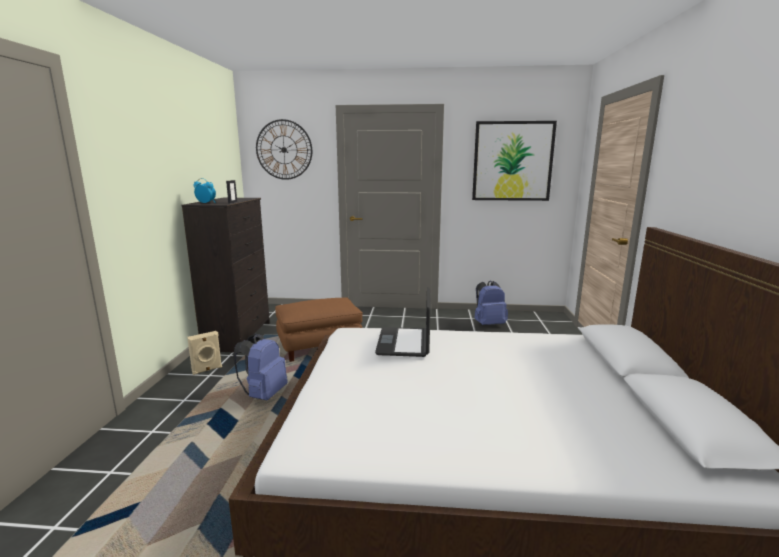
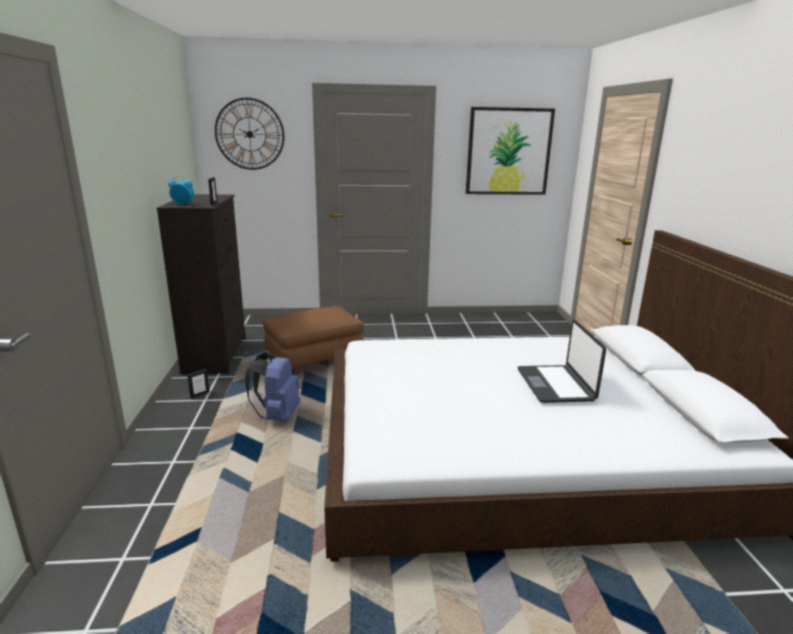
camera: 10 degrees left, 5 degrees up
beige speaker [187,331,222,375] -> picture frame [187,369,209,399]
laptop [375,287,431,357] -> laptop moved to [518,319,606,403]
blue backpack [474,281,508,325] -> none

